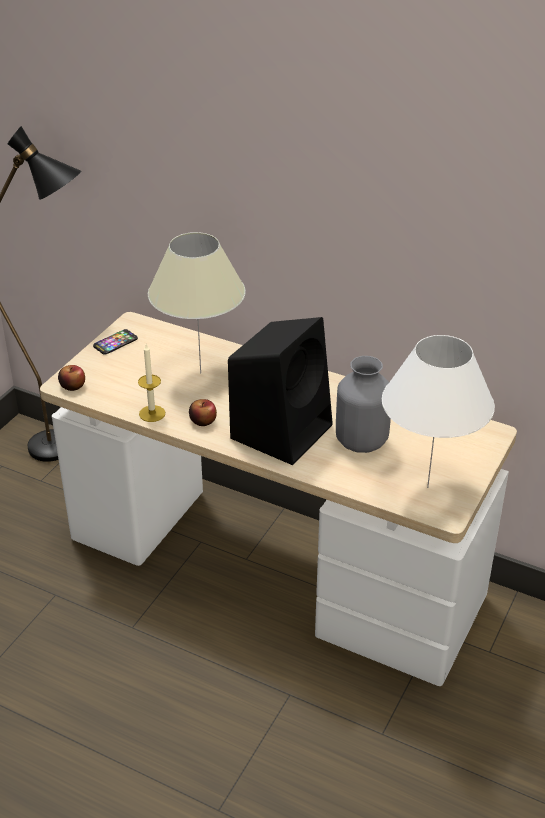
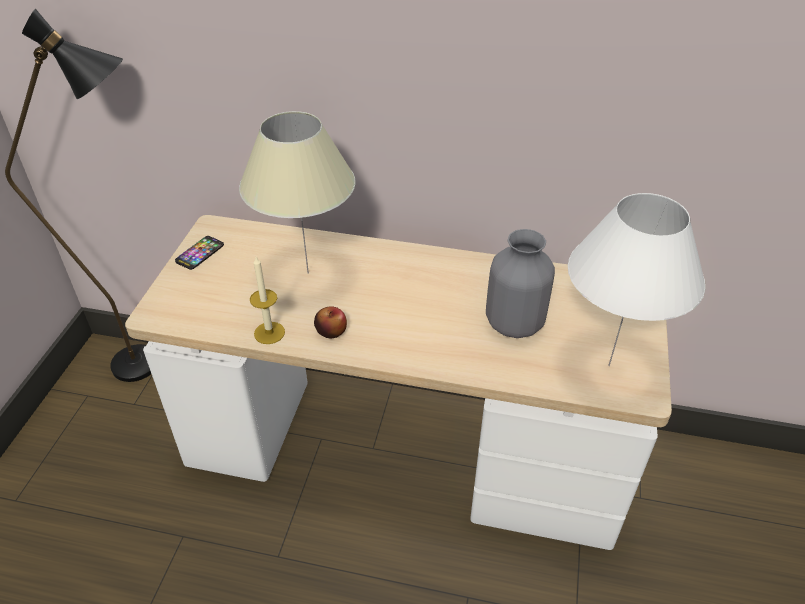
camera: 15 degrees left, 5 degrees up
apple [58,365,85,391] -> none
black speaker [228,317,333,465] -> none

